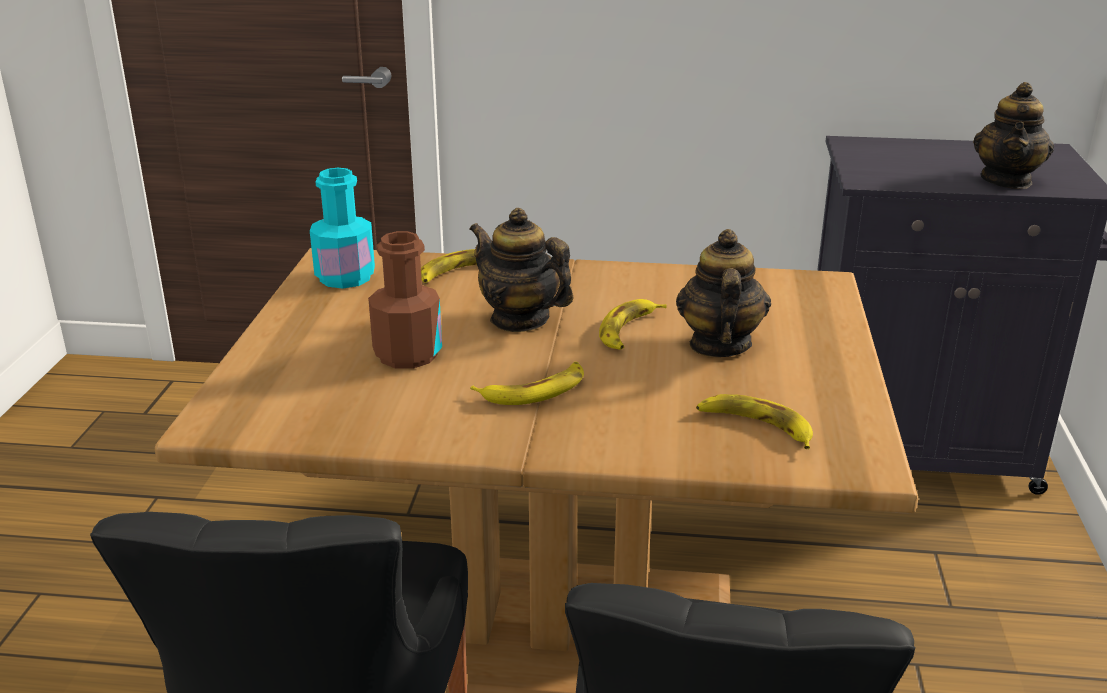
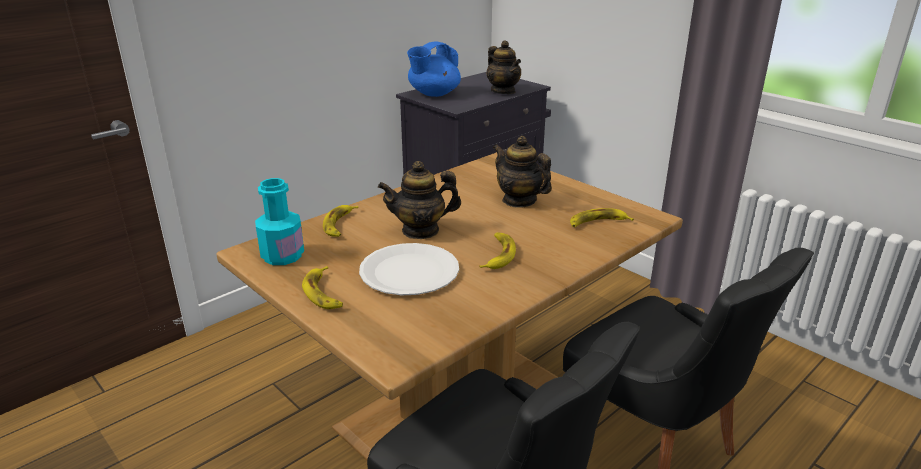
camera: 50 degrees left, 0 degrees up
brown bottle [368,231,442,368] -> white plate [359,243,459,295]
banana [599,299,667,350] -> banana moved to [302,266,343,309]
none -> blue teapot [407,41,461,97]

